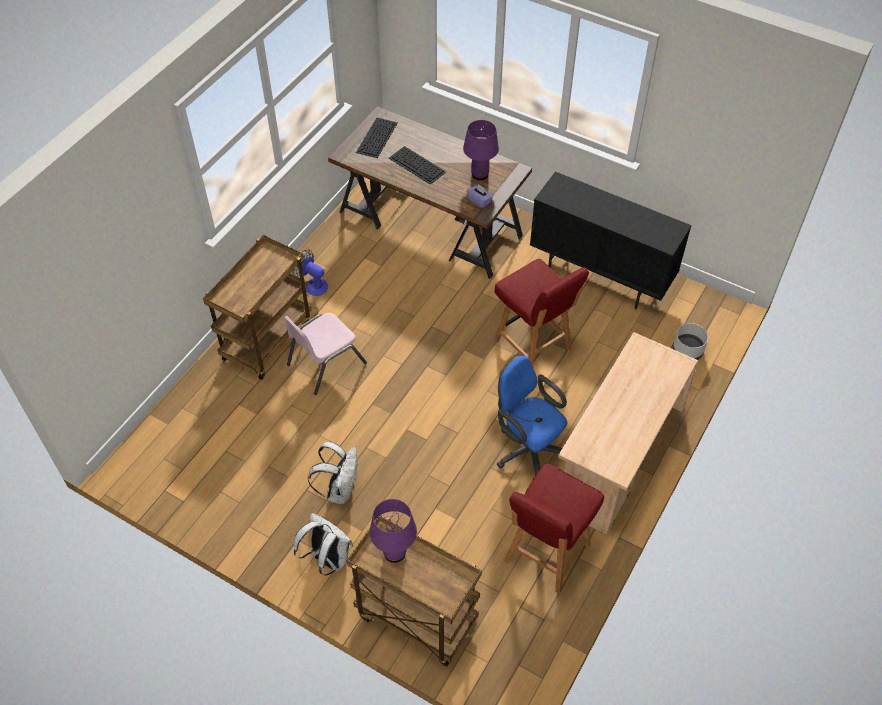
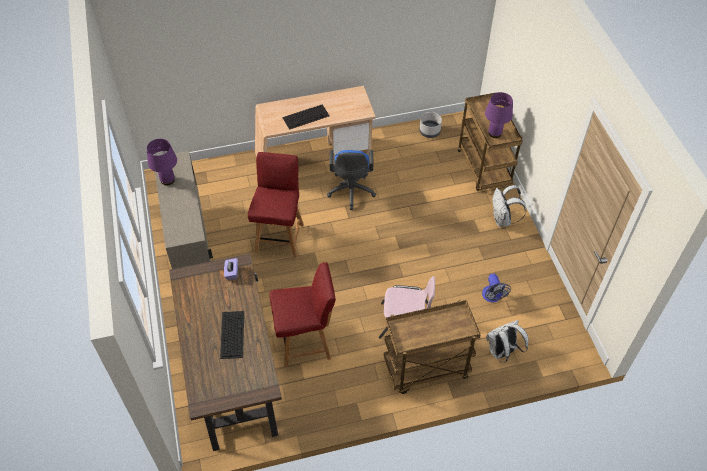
camera: 135 degrees left, 0 degrees up
fan [292,249,328,296] -> fan moved to [482,274,511,302]
white backpack [308,441,357,504] -> white backpack moved to [486,320,529,363]
keyboard [356,118,398,158] -> keyboard moved to [282,105,330,130]
purple table lamp [463,120,499,180] -> purple table lamp moved to [147,139,177,186]
red chair [504,463,604,594] -> red chair moved to [270,262,336,367]
black cabinet [530,171,692,310] -> beige cabinet [155,151,213,269]
grey planter [673,323,708,360] -> grey planter moved to [419,112,442,138]

